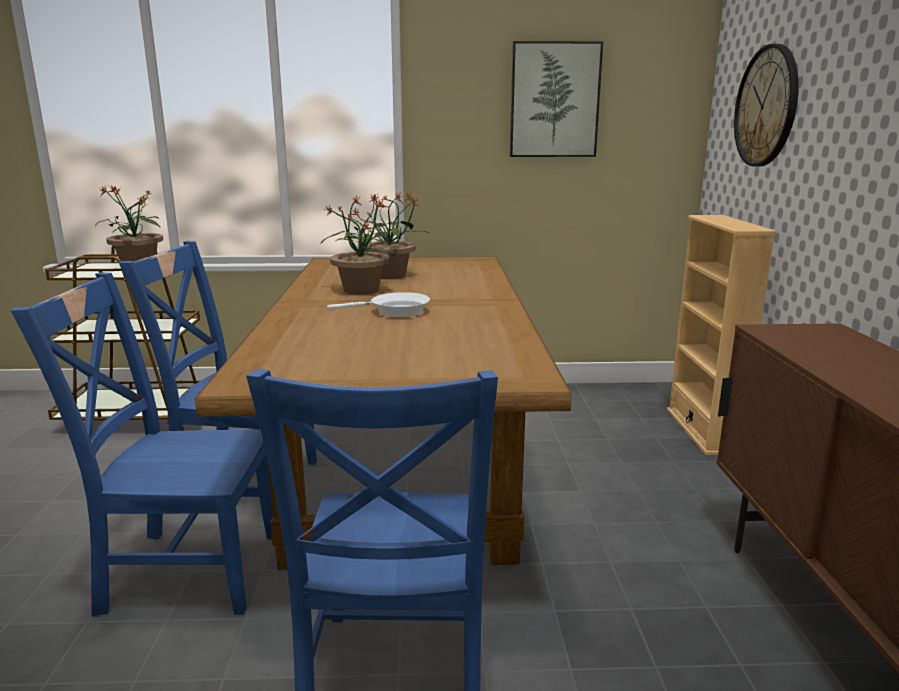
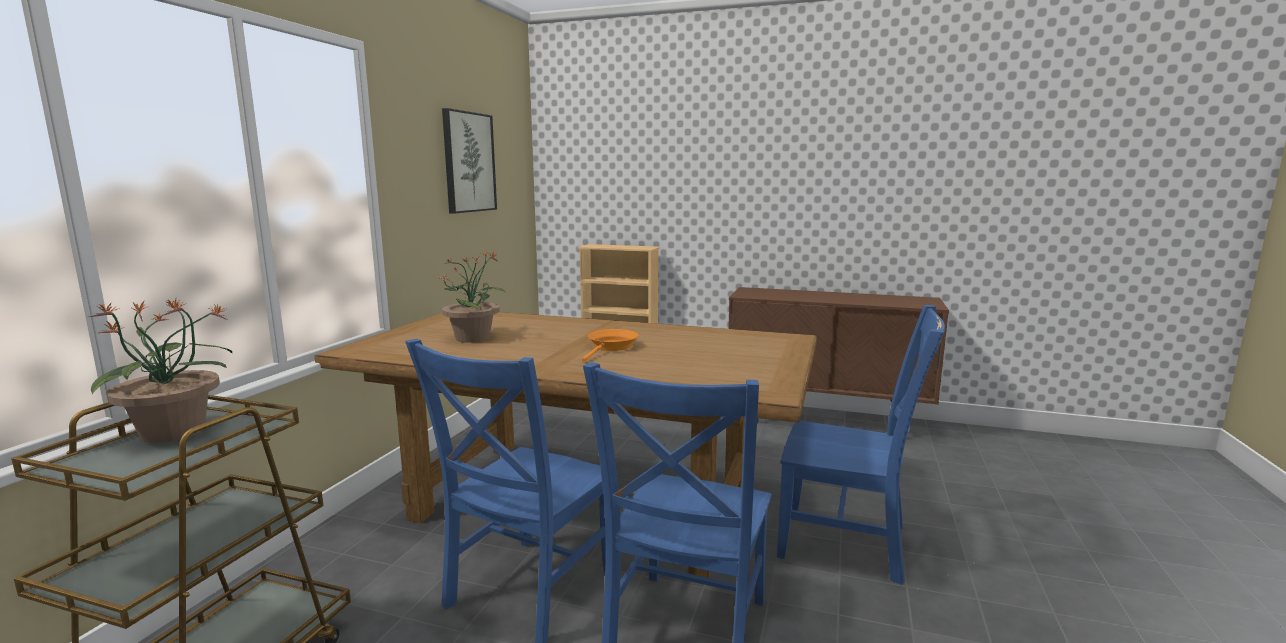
camera: 70 degrees left, 5 degrees down
potted plant [321,195,395,294] -> none
white frying pan [327,292,430,317] -> orange frying pan [582,329,639,362]
wall clock [734,44,799,166] -> none

